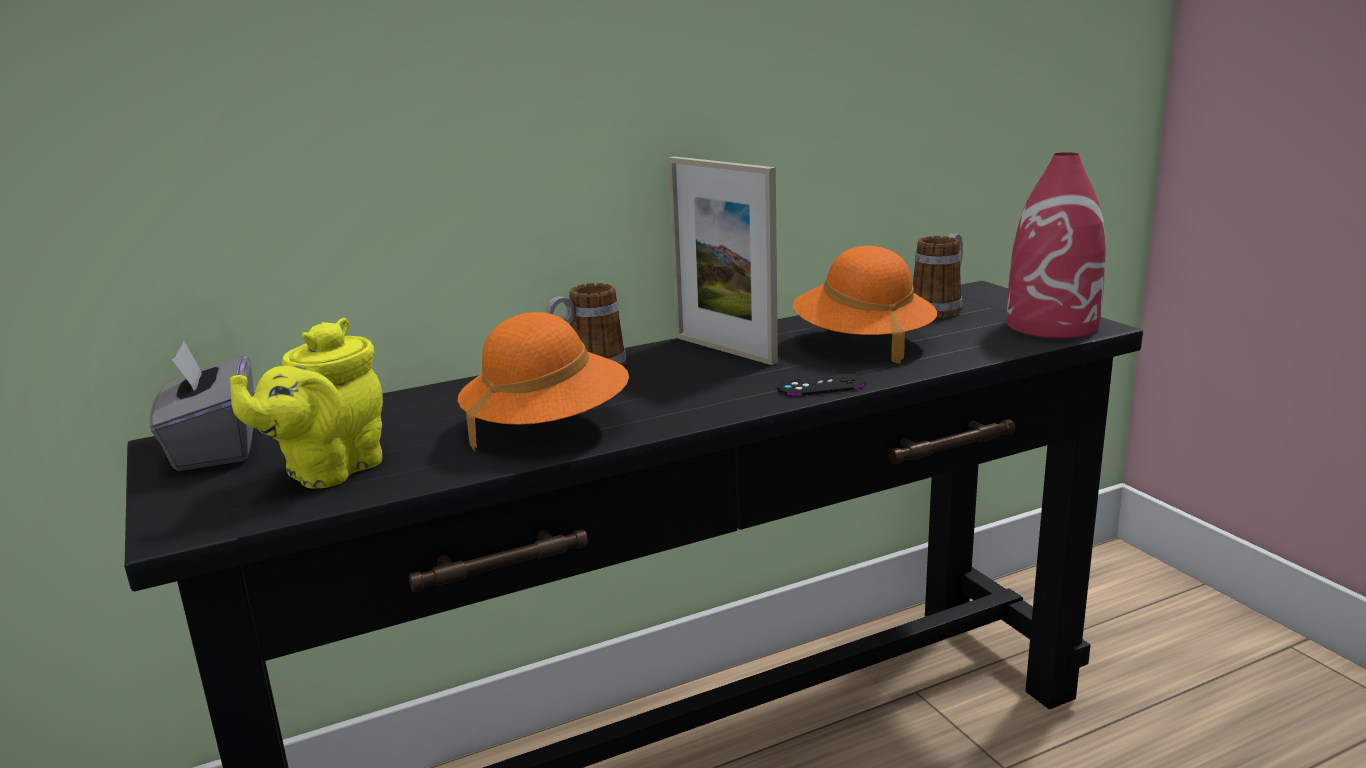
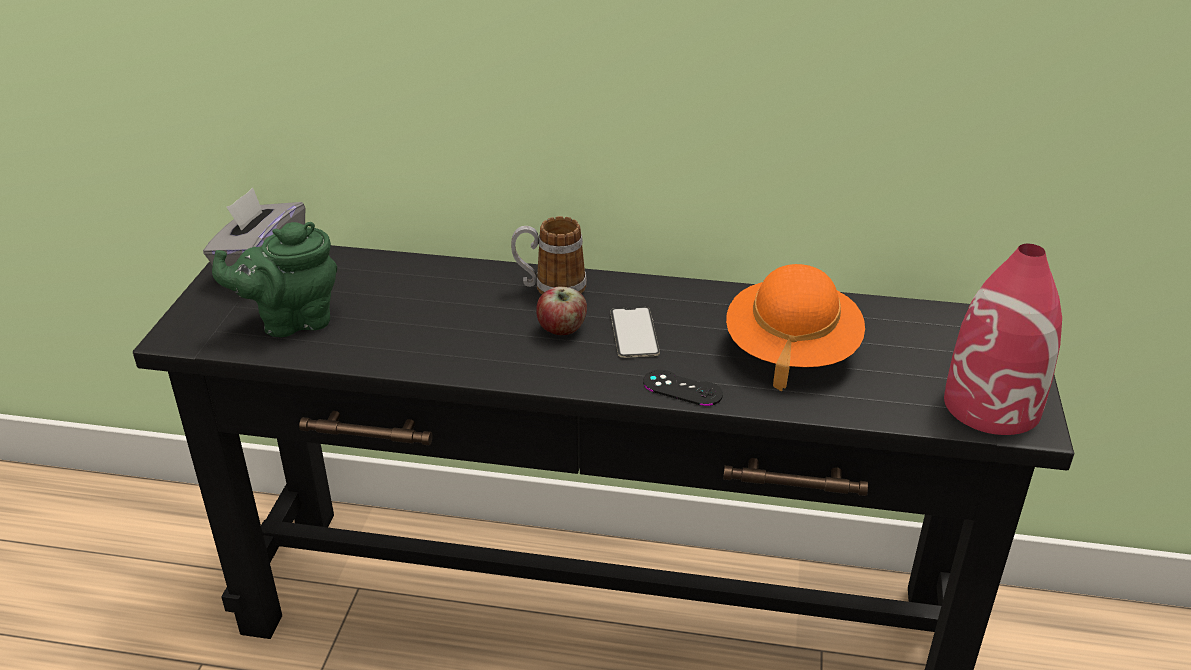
camera: 35 degrees right, 15 degrees up
yellow teapot [230,318,383,489] -> green teapot [212,222,337,337]
orange hat [458,312,629,451] -> none
picture frame [668,156,778,365] -> none
mug [913,234,963,318] -> none
none -> apple [536,287,587,335]
none -> phone [610,307,660,358]

